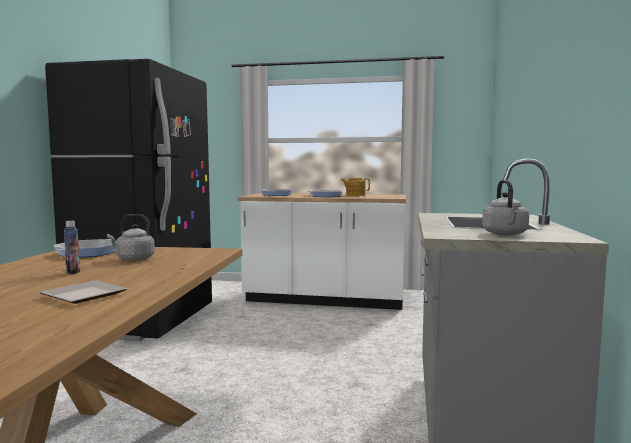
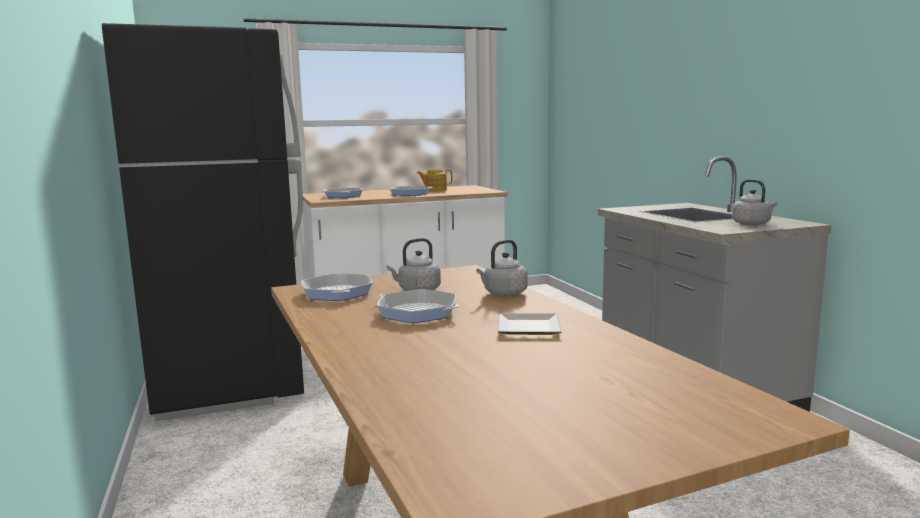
camera: 30 degrees left, 5 degrees up
bottle [64,221,80,274] -> frying pan [377,289,459,323]
none -> grey kettle [476,240,527,296]

